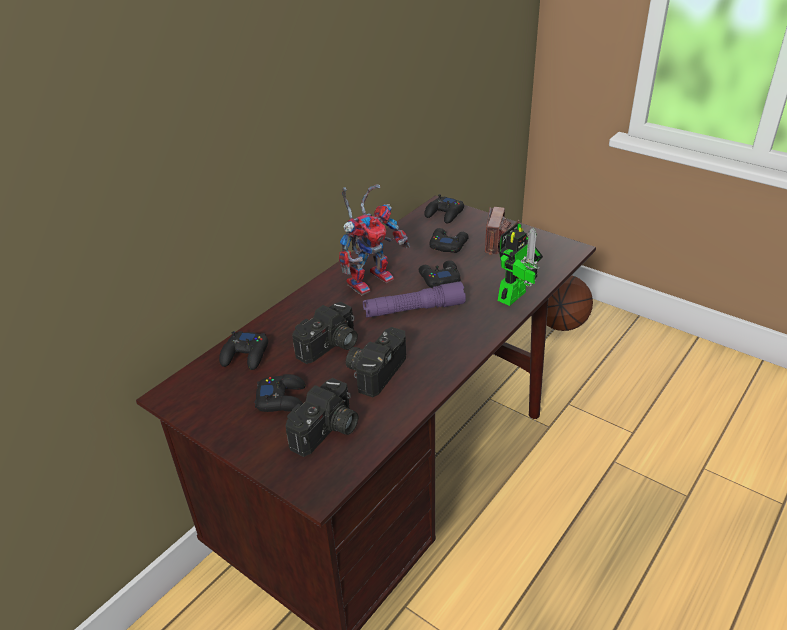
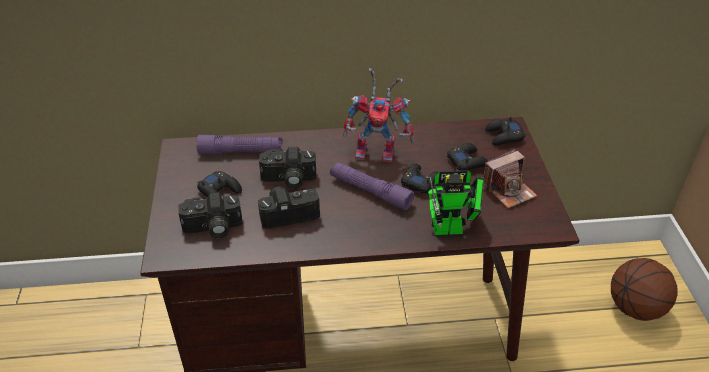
camera: 45 degrees right, 5 degrees up
black game controller [219,331,268,370] -> purple flashlight [196,135,283,154]

